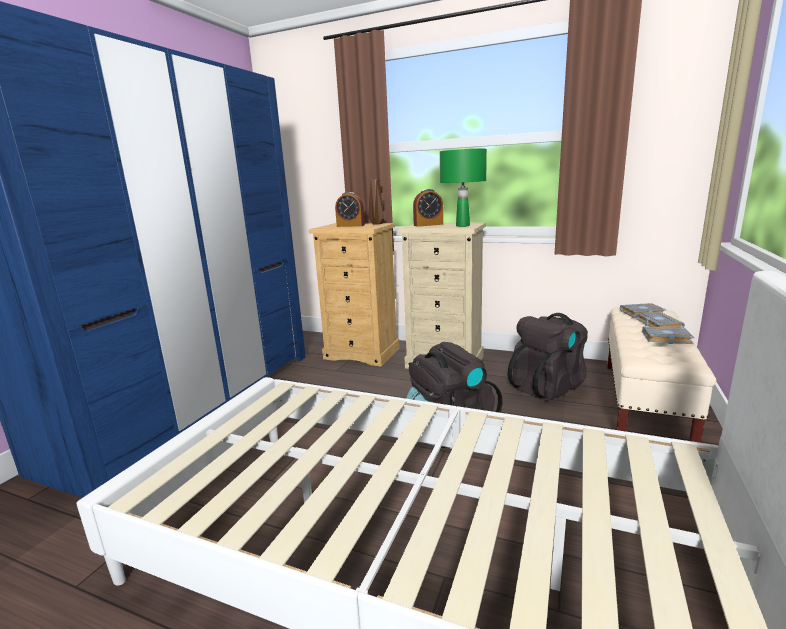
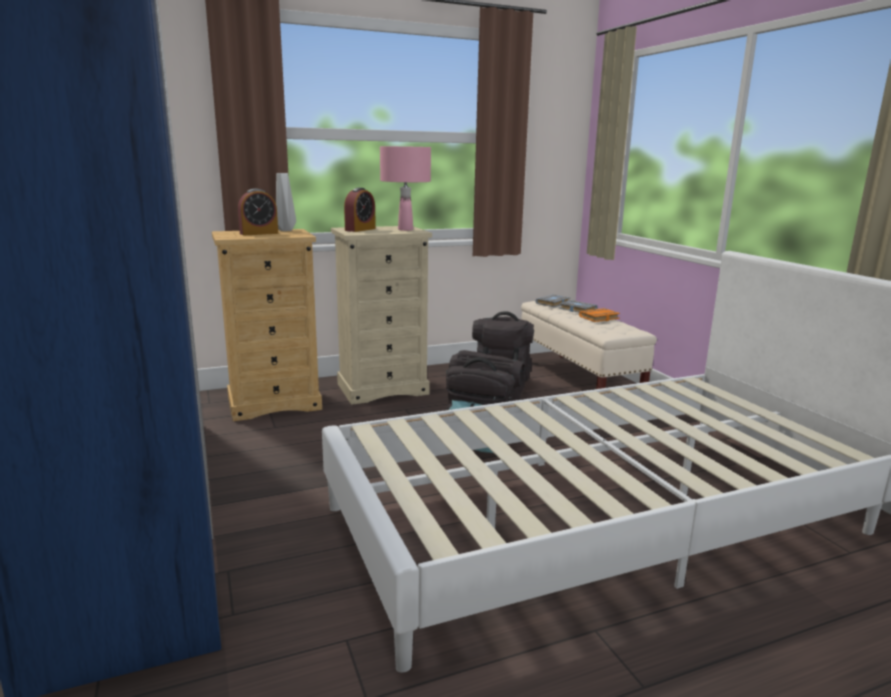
camera: 45 degrees left, 0 degrees up
brown vase [368,179,384,225] -> grey vase [276,173,296,231]
green table lamp [440,149,487,227] -> pink table lamp [380,146,431,231]
grey book [642,326,694,344] -> orange book [579,308,620,322]

